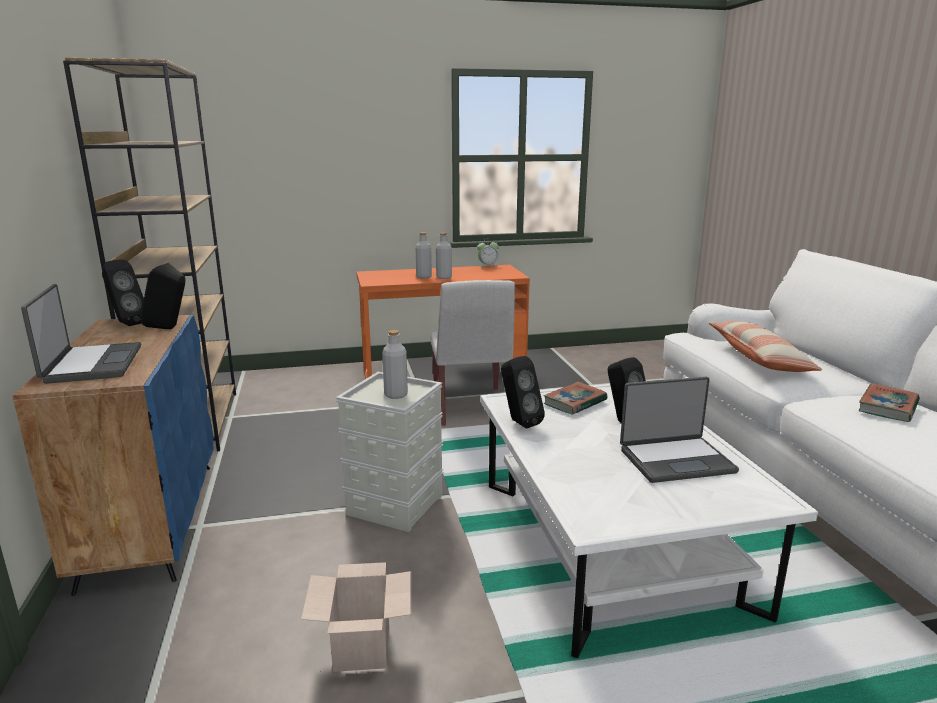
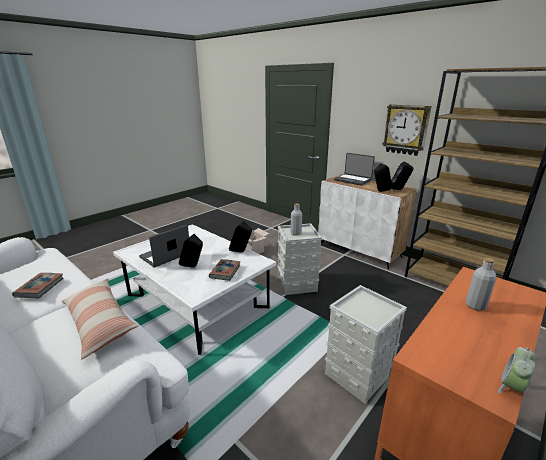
camera: 145 degrees right, 5 degrees up
blue cabinet [12,315,213,596] -> white cabinet [318,174,417,269]
white chair [430,280,515,426] -> grey storage box [325,285,407,404]
grey bottle [436,233,452,279] -> none
none -> wall clock [382,104,432,156]

